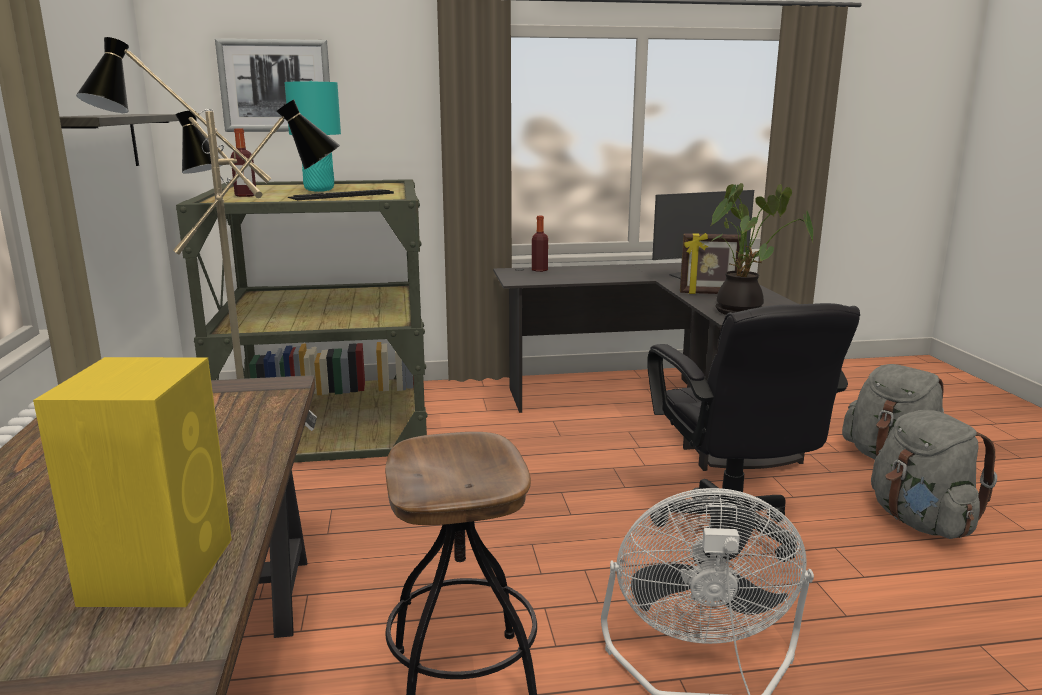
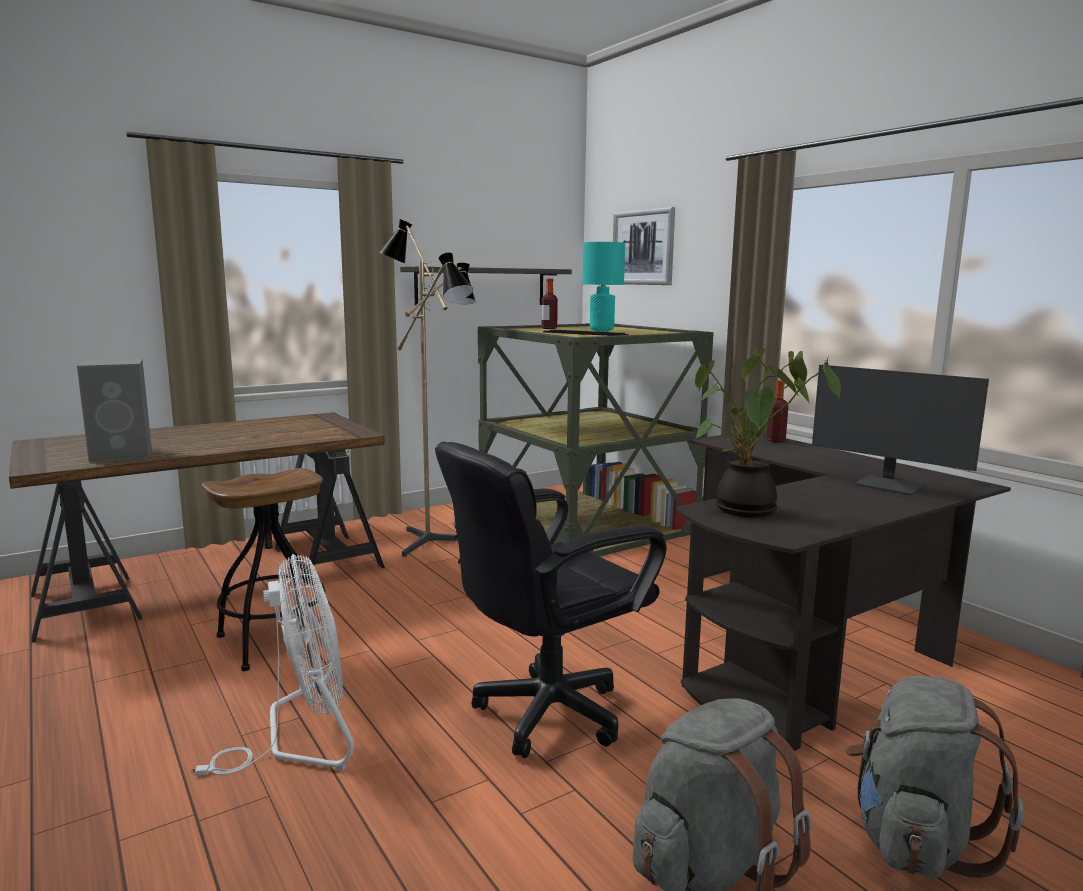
camera: 65 degrees right, 5 degrees down
yellow speaker [33,357,232,607] -> grey speaker [77,359,152,462]
picture frame [680,233,744,294] -> none

